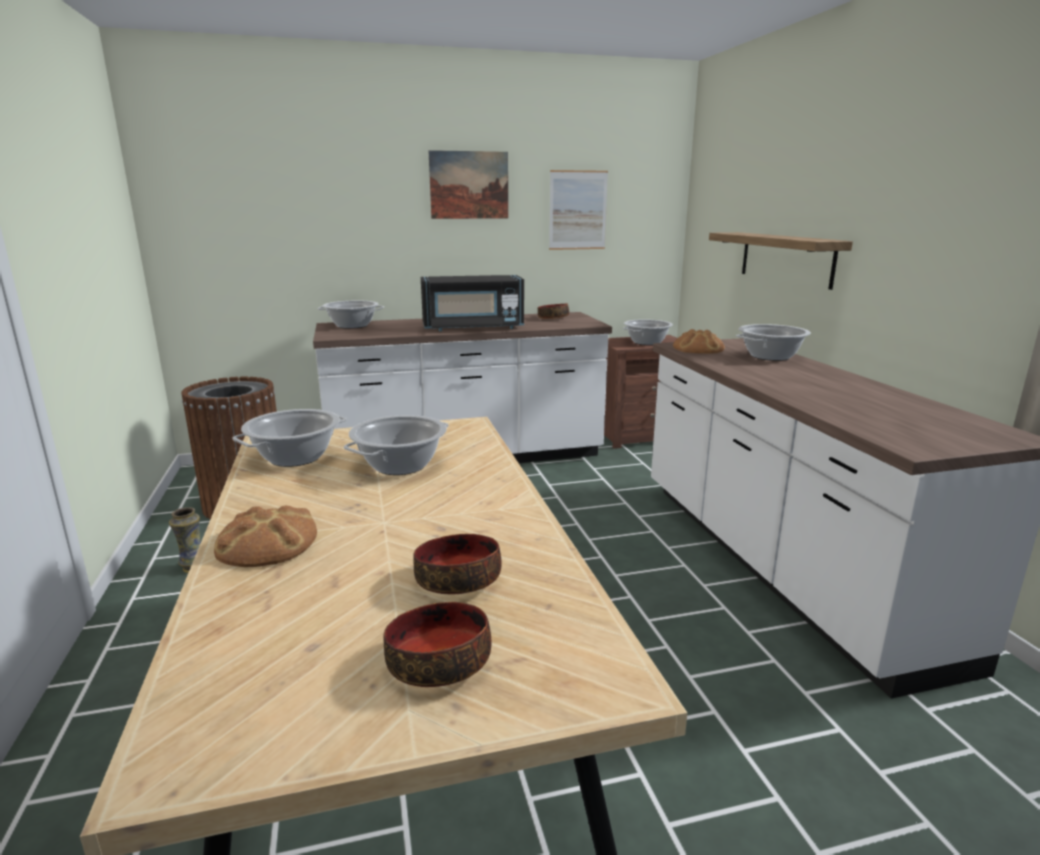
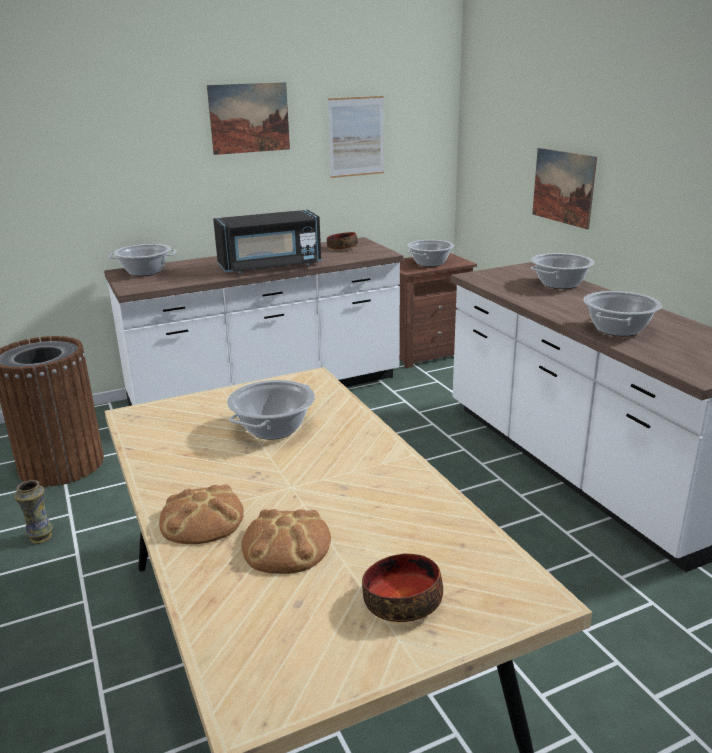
camera: 10 degrees left, 5 degrees up
cooking pot [232,409,347,467] -> cooking pot moved to [583,291,662,336]
bowl [413,534,501,594] -> none
bread [673,329,725,354] -> bread moved to [241,509,331,574]
shelf [709,232,853,290] -> picture [532,148,597,229]

